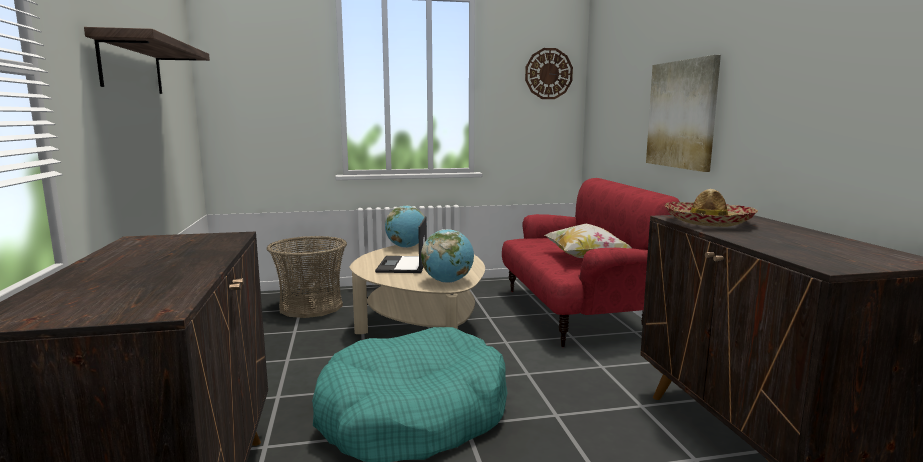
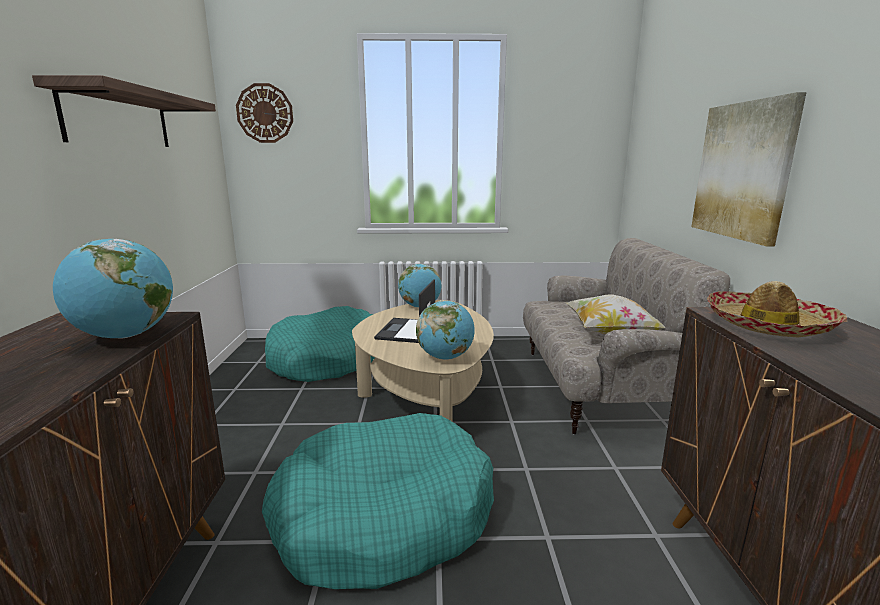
camera: 10 degrees right, 5 degrees up
basket [267,236,347,318] -> turquoise dog bed [265,306,375,382]
red sofa [502,178,680,347] -> beige sofa [523,238,730,435]
wall clock [525,48,573,99] -> wall clock moved to [236,83,293,143]
none -> globe [53,239,173,339]

